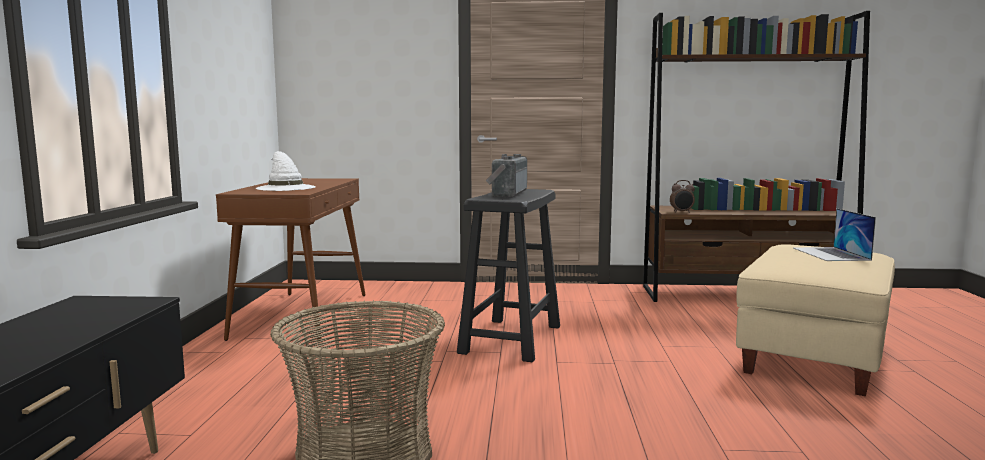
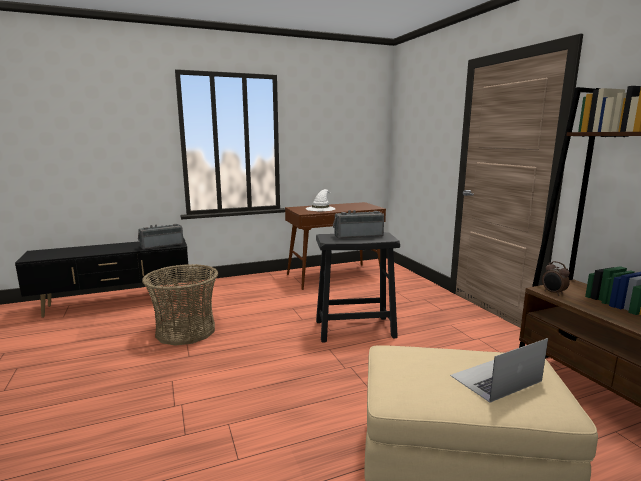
camera: 65 degrees right, 5 degrees up
none -> radio [138,224,184,250]

